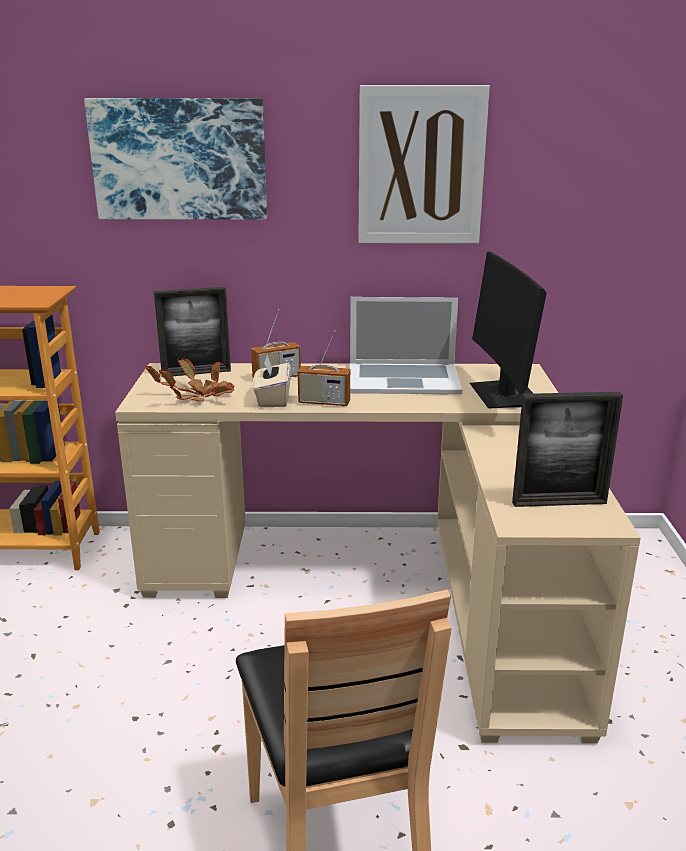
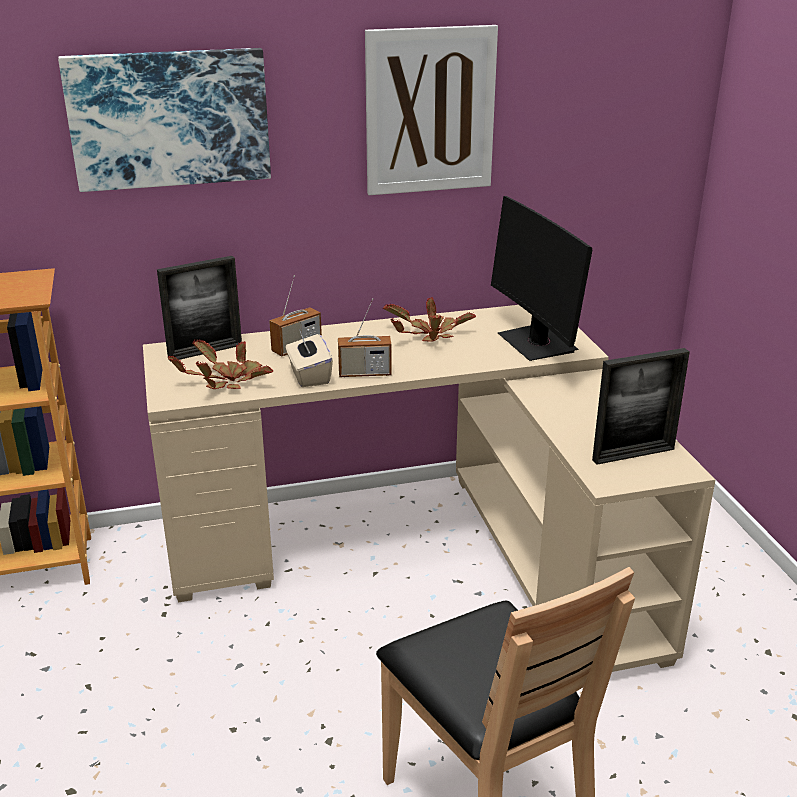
camera: 15 degrees left, 5 degrees up
laptop [350,297,463,394] -> potted plant [383,297,476,341]

